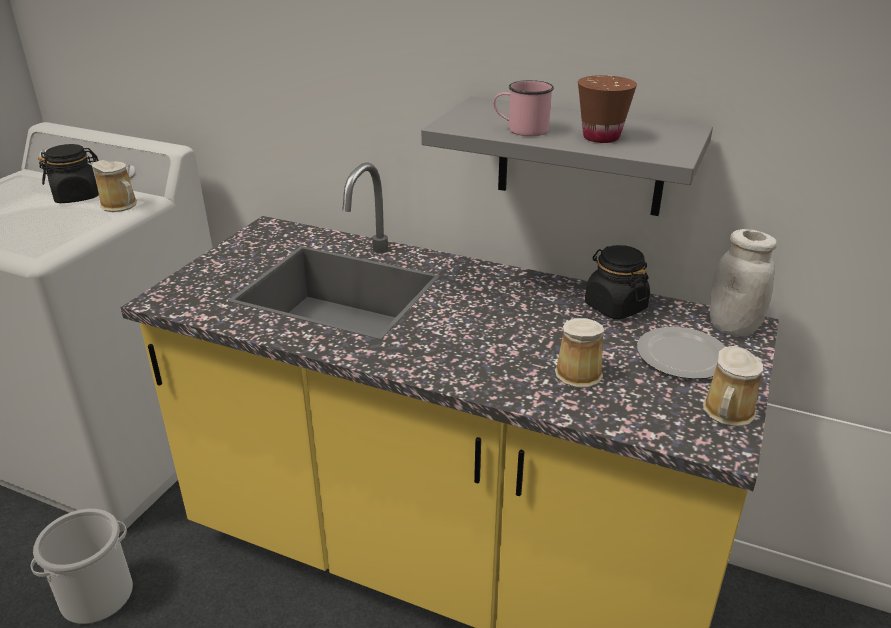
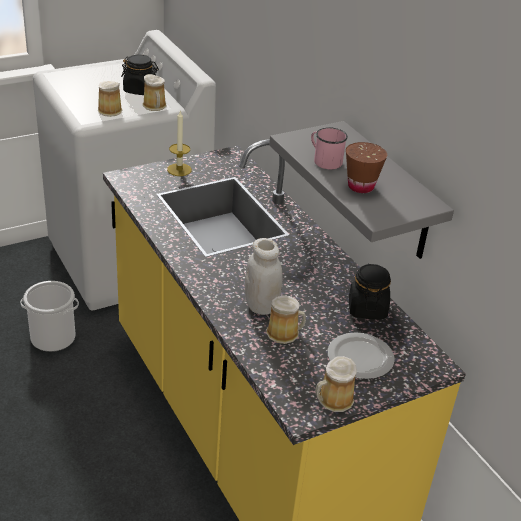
camera: 35 degrees right, 5 degrees up
white jar [710,229,777,336] -> white jar moved to [245,238,283,315]
none -> mug [98,81,122,117]
none -> candle [167,111,192,176]

